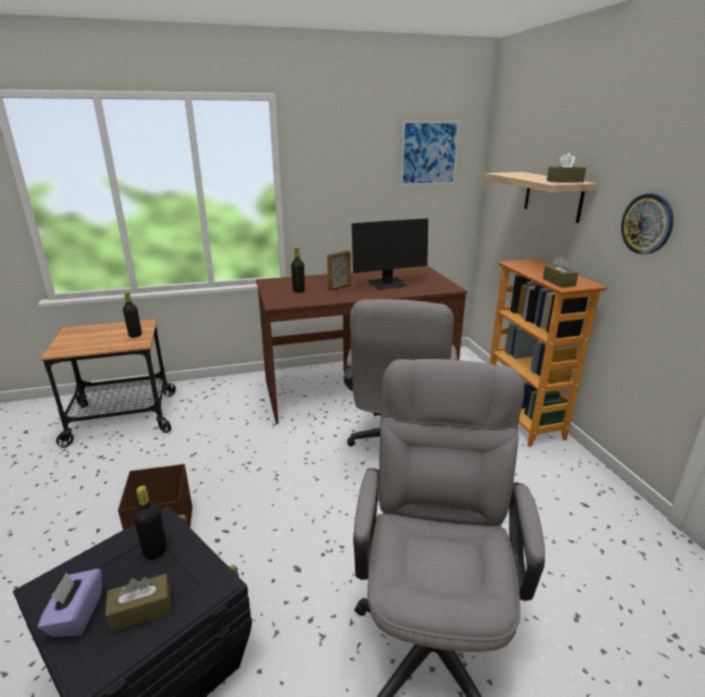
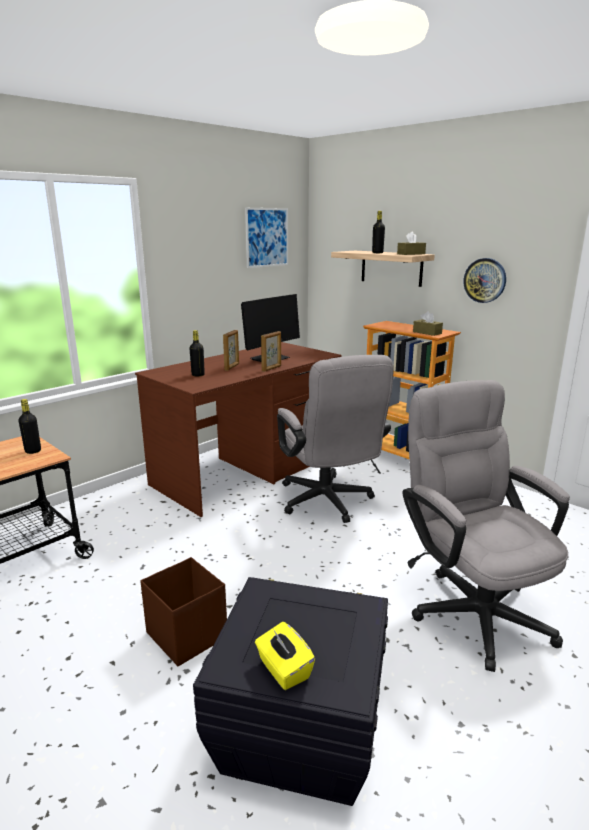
camera: 30 degrees left, 5 degrees down
purple tissue box [37,568,102,637] -> yellow tissue box [255,622,315,690]
brown tissue box [105,574,172,632] -> none
black bottle [133,486,167,559] -> black bottle moved to [372,211,385,253]
none -> picture frame [261,331,281,372]

